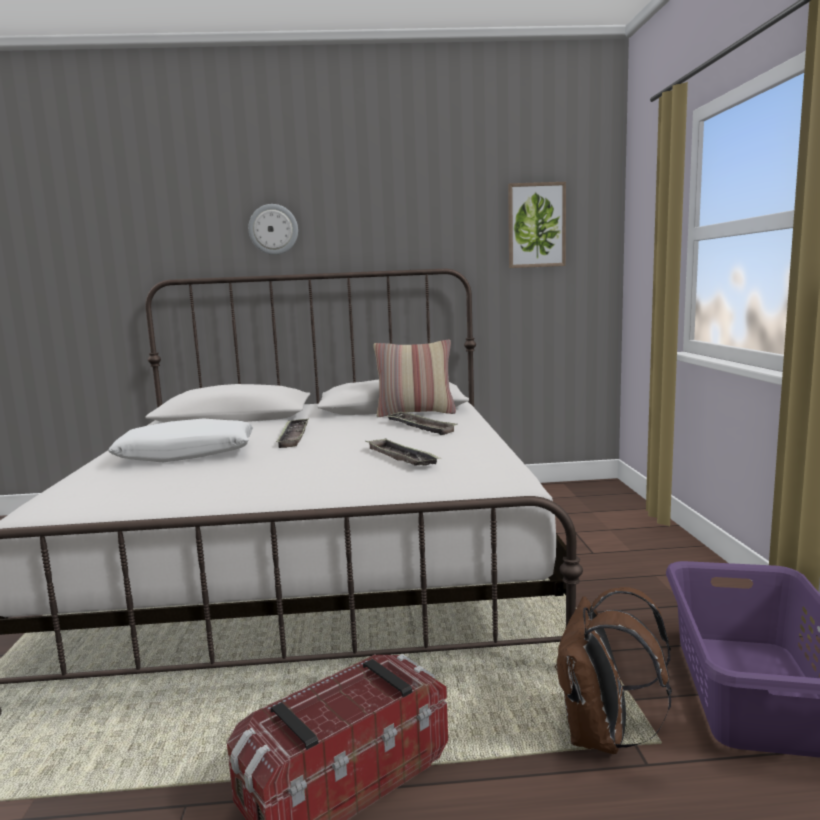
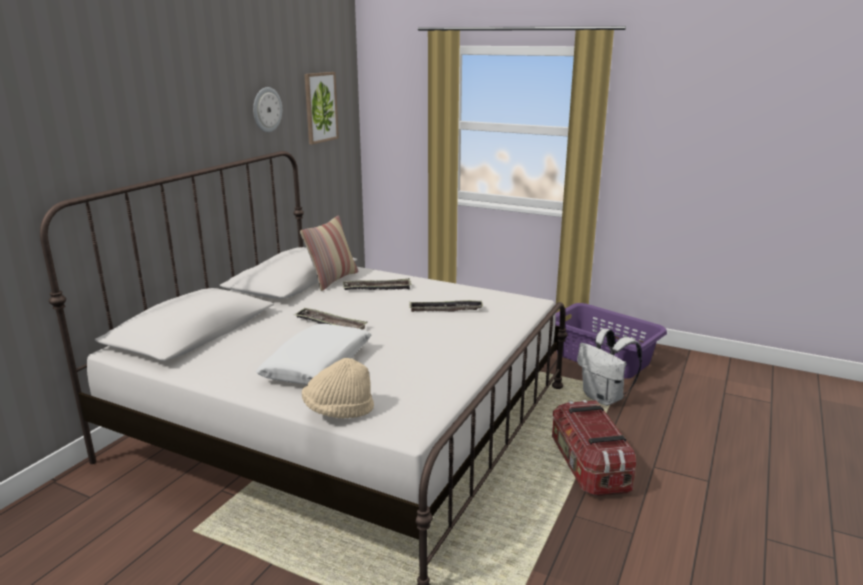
camera: 60 degrees left, 10 degrees up
wall clock [248,204,298,255] -> wall clock moved to [253,87,282,132]
brown backpack [555,587,672,754] -> white backpack [577,329,642,406]
none -> beige hat [302,358,374,418]

